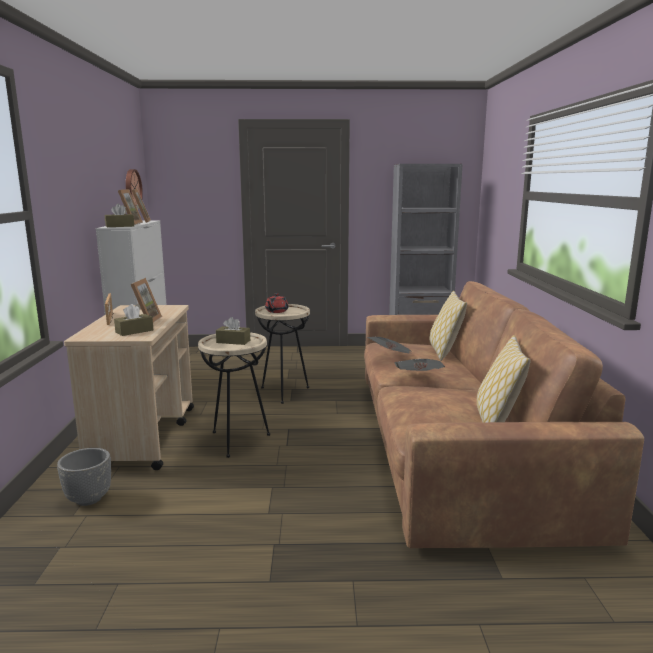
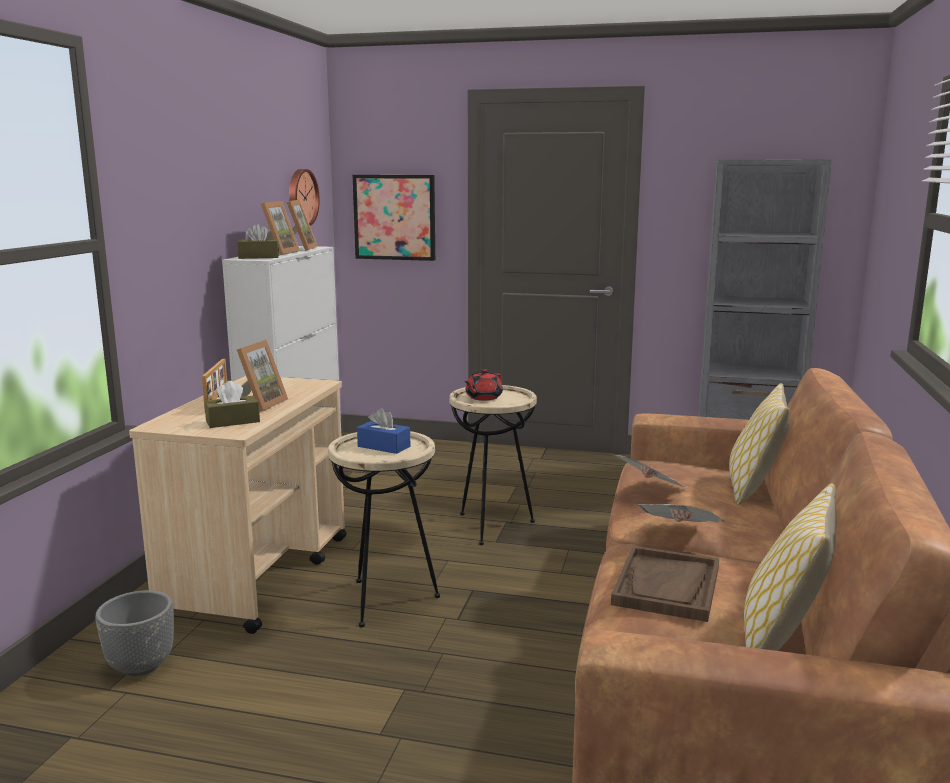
camera: 15 degrees right, 0 degrees up
brown tissue box [216,317,250,345] -> blue tissue box [357,408,410,454]
none -> picture [353,175,435,261]
none -> brown tray [611,546,719,622]

